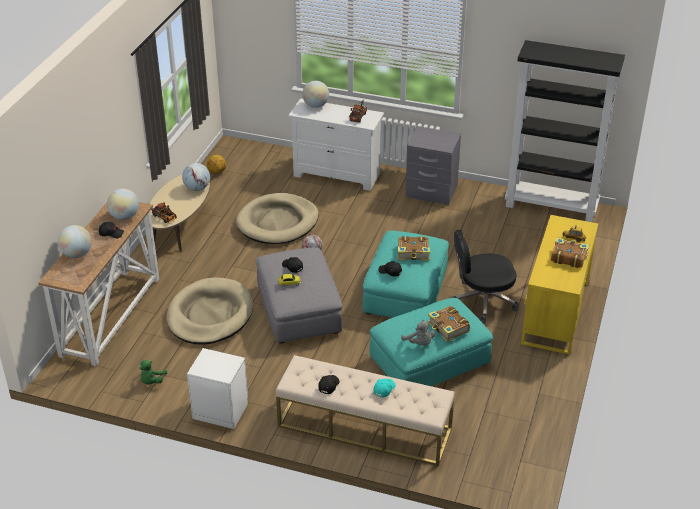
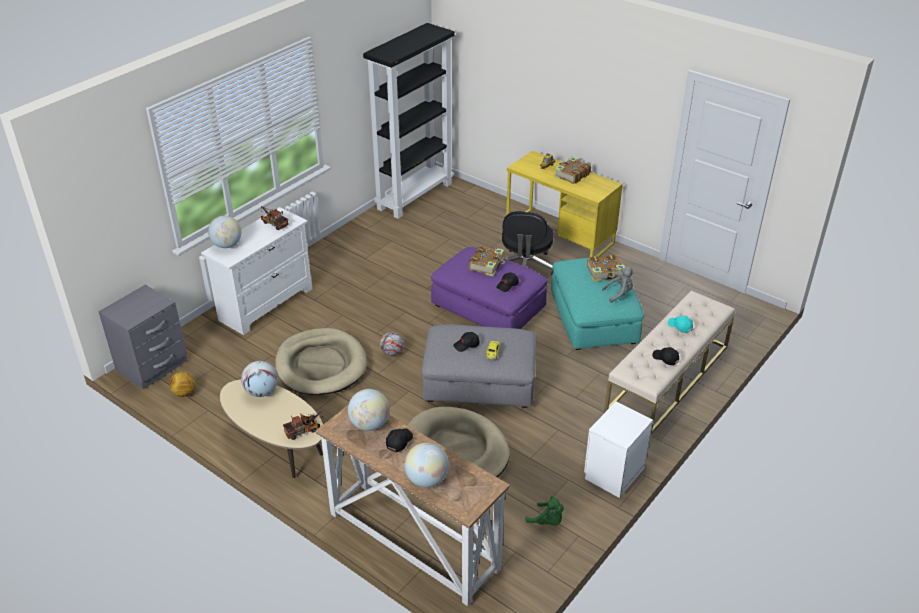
camera: 70 degrees left, 0 degrees up
turquoise ottoman [363,231,449,318] -> purple ottoman [431,247,548,329]
grey nightstand [405,126,461,205] -> grey nightstand moved to [99,284,188,390]

